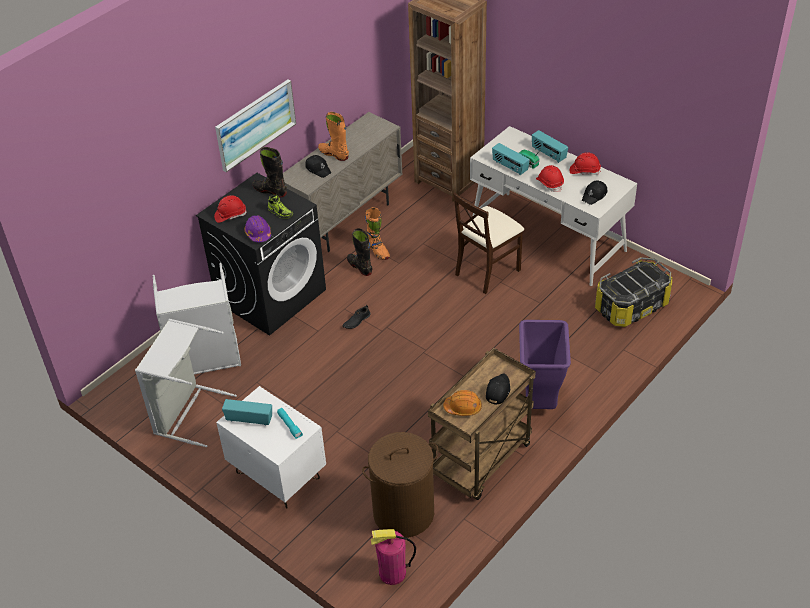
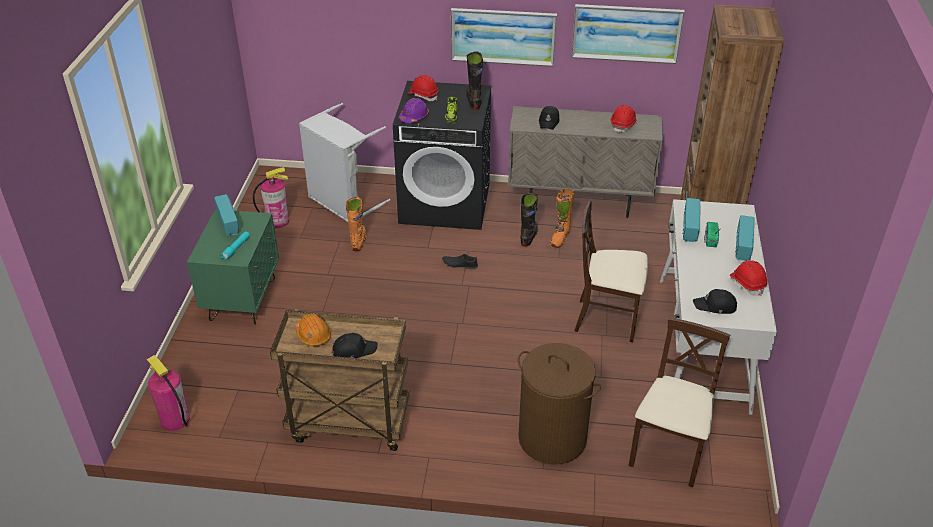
camera: 55 degrees right, 5 degrees down
grey laundry basket [135,319,237,447] -> fire extinguisher [253,167,289,228]
white nightstand [216,386,326,509] -> green nightstand [187,209,279,325]
orange boot [318,112,349,161] -> orange boot moved to [346,197,367,251]
brown laundry basket [362,432,439,538] -> brown laundry basket moved to [518,343,601,465]
purple trash can [519,320,571,409] -> none
red hard hat [536,165,564,192] -> red hard hat moved to [611,105,637,133]
storage box [595,257,672,327] -> beige chair [629,317,730,488]
none -> picture [571,4,685,64]

